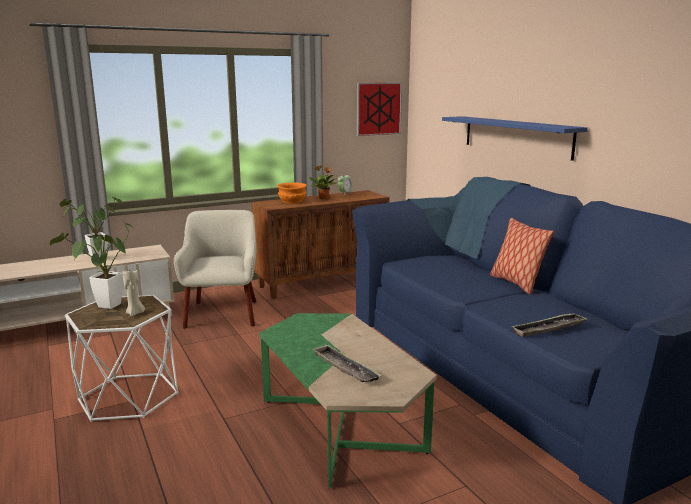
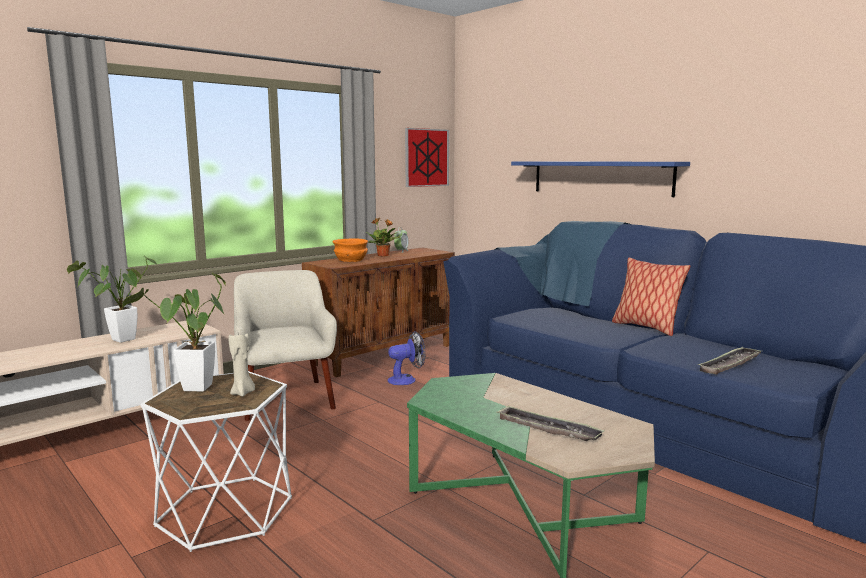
camera: 15 degrees left, 5 degrees down
none -> fan [388,331,425,385]

